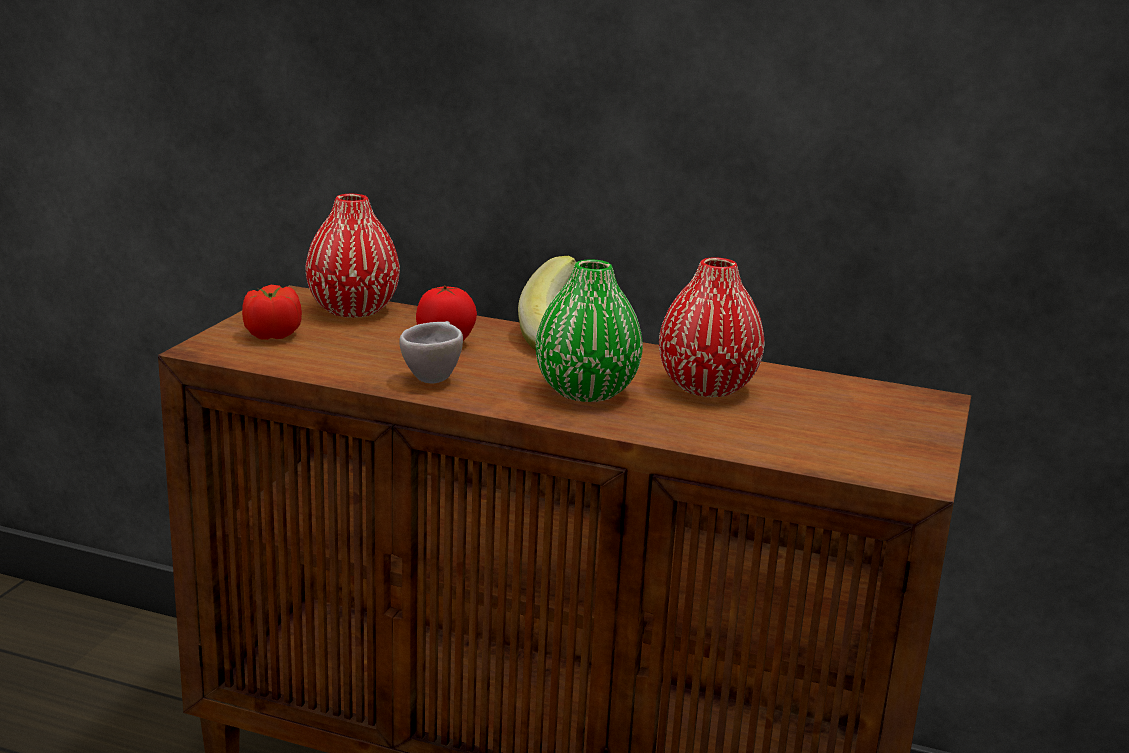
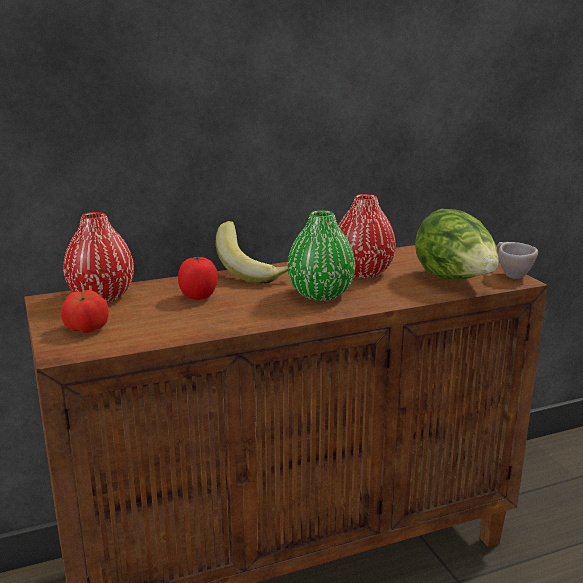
camera: 40 degrees left, 0 degrees up
beige cup [399,321,463,383] -> beige cup moved to [496,242,538,279]
none -> lettuce [415,209,499,279]

